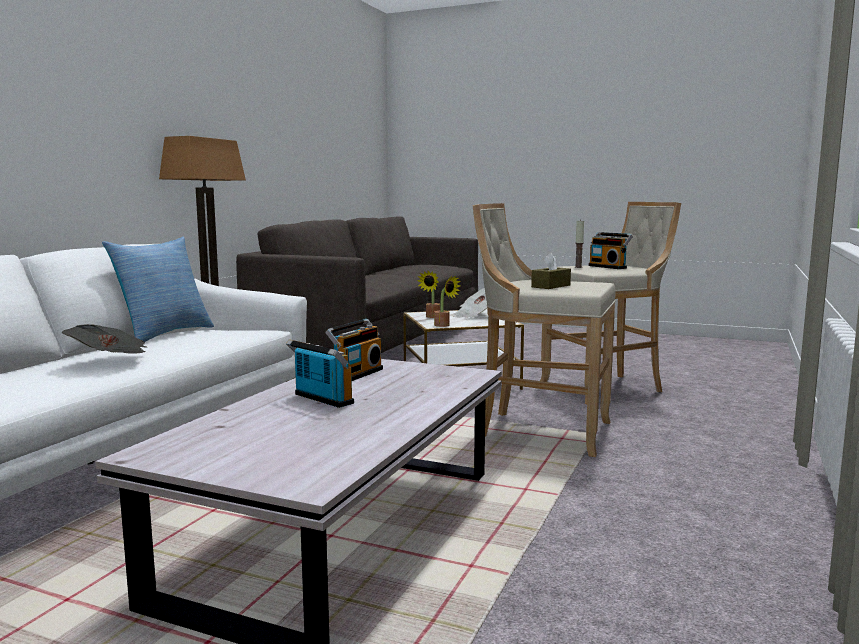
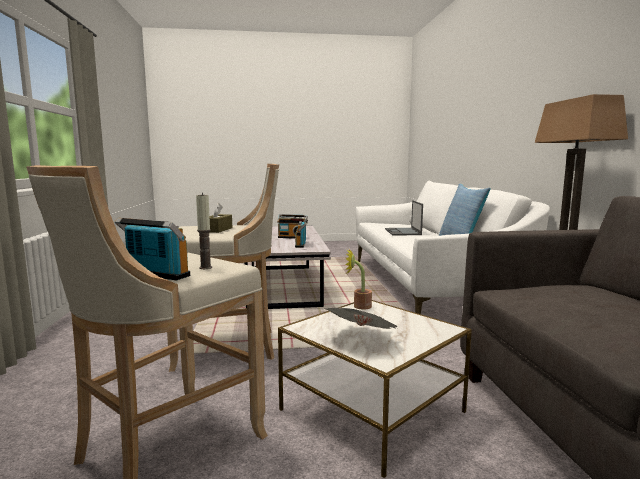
camera: 150 degrees right, 0 degrees up
newspaper [62,324,146,354] -> laptop [385,200,423,235]
potted plant [417,271,440,318] -> none

